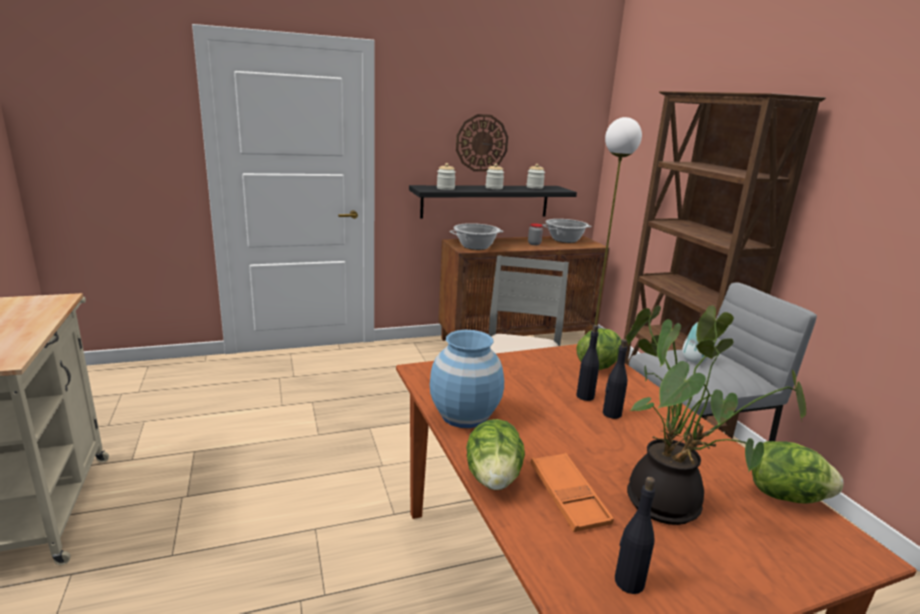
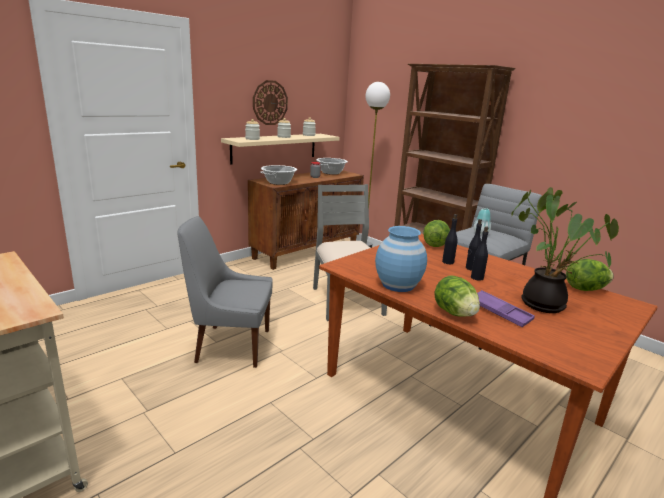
camera: 25 degrees left, 0 degrees up
black shelf [409,185,577,218] -> beige shelf [221,134,340,165]
orange tray [531,453,614,532] -> purple tray [477,290,535,327]
black bottle [615,477,655,594] -> black bottle moved to [471,226,488,281]
none -> grey chair [177,216,273,368]

